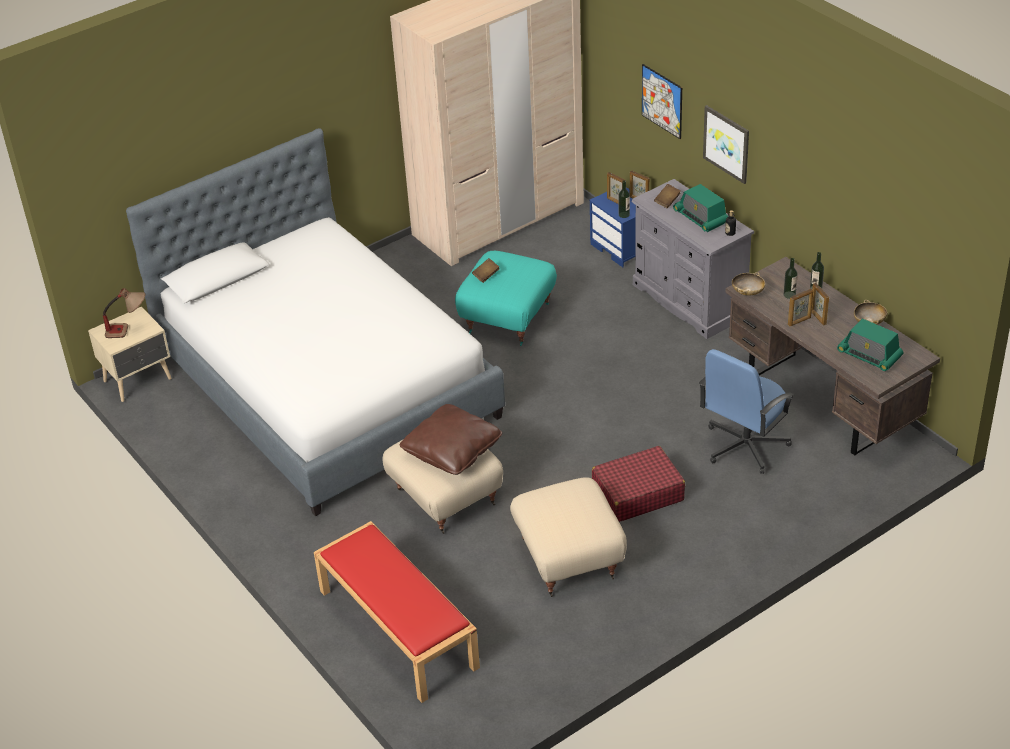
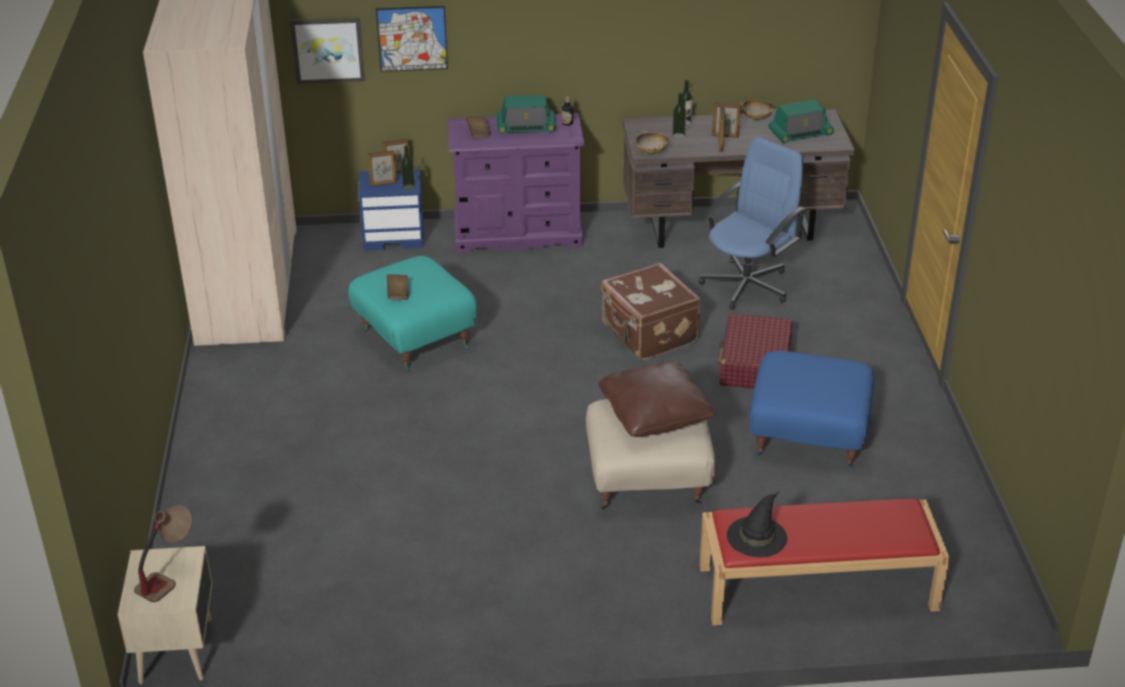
camera: 60 degrees left, 5 degrees down
bed [126,128,505,516] -> none
beige ottoman [510,477,627,597] -> blue ottoman [750,351,874,469]
grey dresser [631,179,754,339] -> purple dresser [448,113,584,253]
blue office chair [699,349,795,474] -> blue office chair turned 120 degrees counterclockwise [699,137,806,310]
picture [703,105,749,184] -> picture moved to [290,17,365,84]
none -> brown suitcase [601,263,701,360]
none -> black hat [727,491,787,557]

